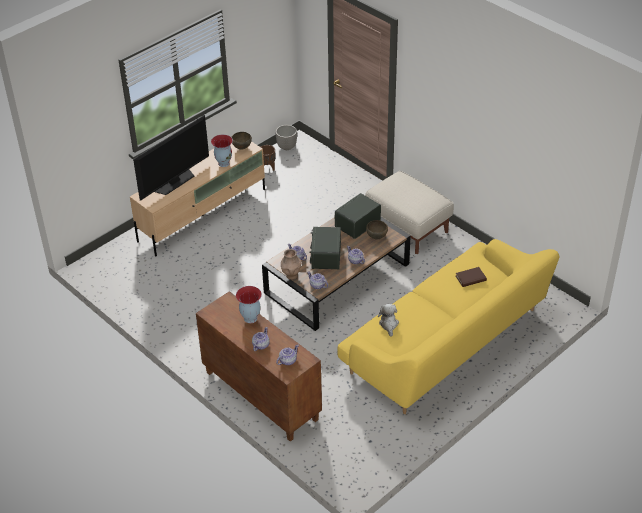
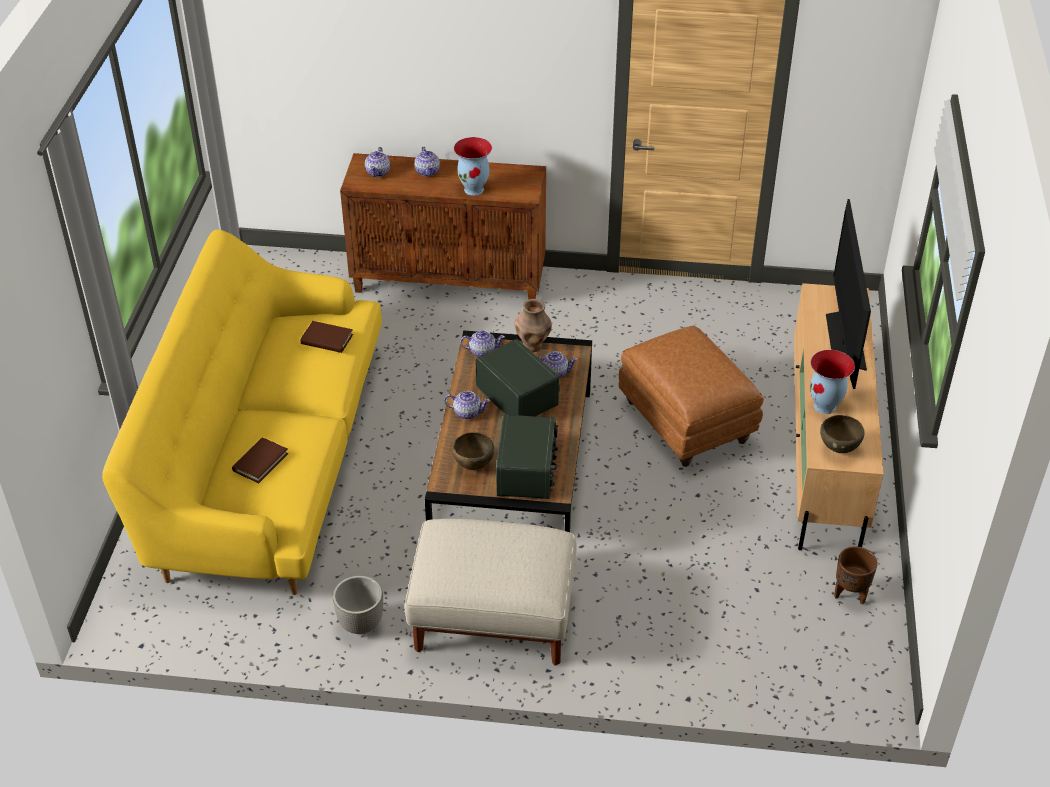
camera: 140 degrees right, 0 degrees up
planter [275,125,297,150] -> planter moved to [333,576,383,634]
plush toy [378,304,399,337] -> brown book [300,321,353,353]
none -> brown ottoman [619,326,764,467]

